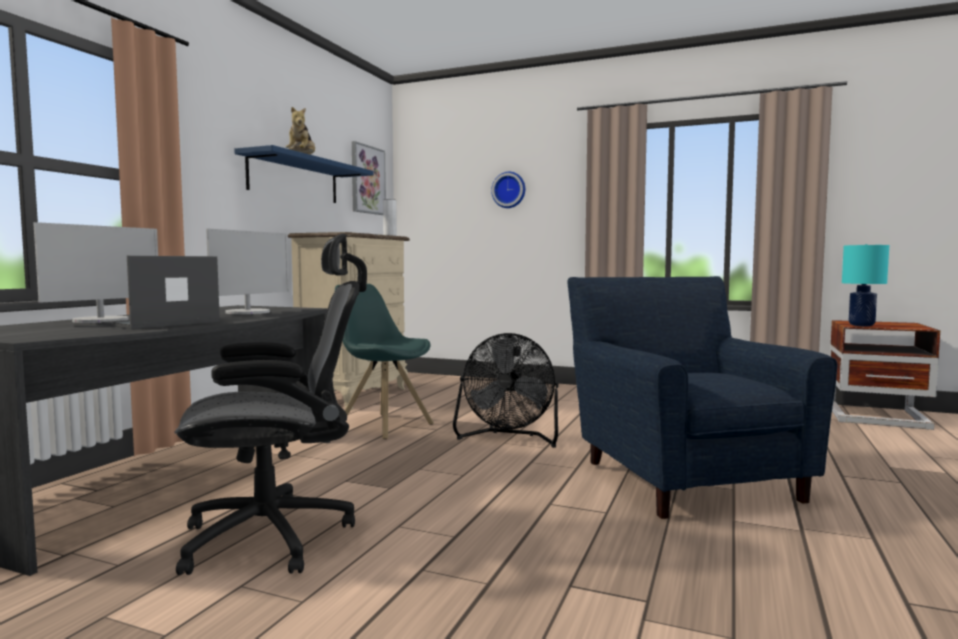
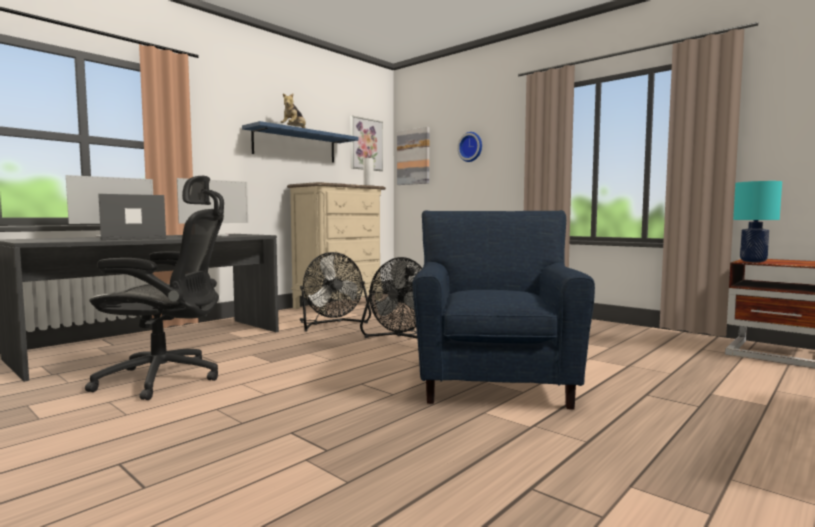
camera: 20 degrees right, 0 degrees up
turquoise chair [335,284,434,439] -> black fan [300,252,371,332]
none -> picture [397,127,429,185]

